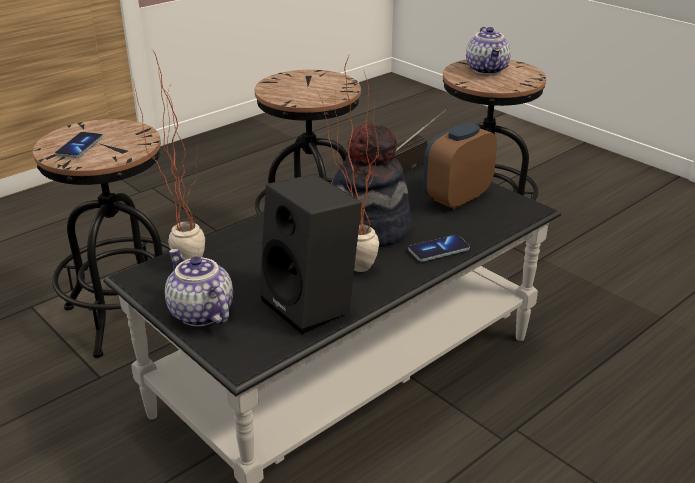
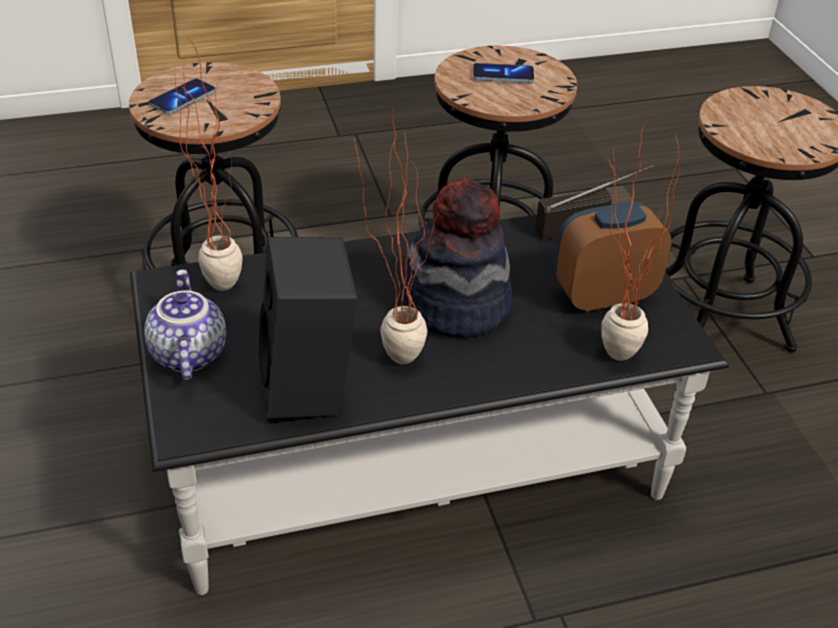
camera: 25 degrees right, 10 degrees up
phone [408,235,470,262] -> phone moved to [473,63,534,83]
teapot [466,27,511,75] -> none
none -> potted plant [602,114,685,361]

